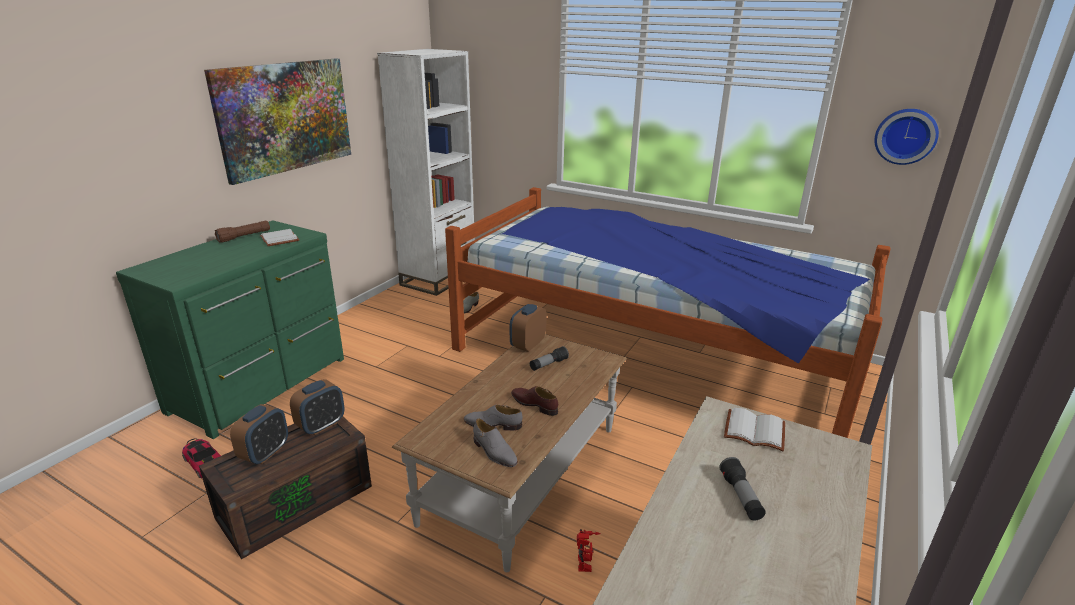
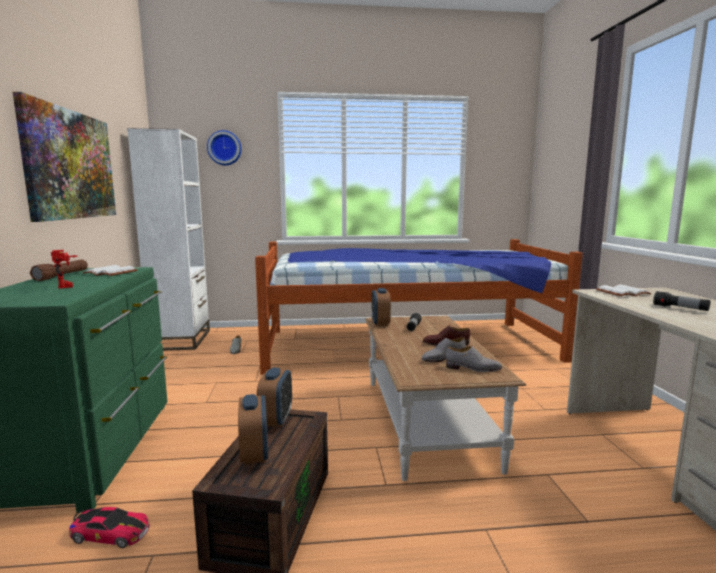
camera: 35 degrees left, 15 degrees down
toy robot [577,529,601,572] -> toy robot moved to [51,250,78,289]
wall clock [874,109,939,165] -> wall clock moved to [207,130,242,165]

